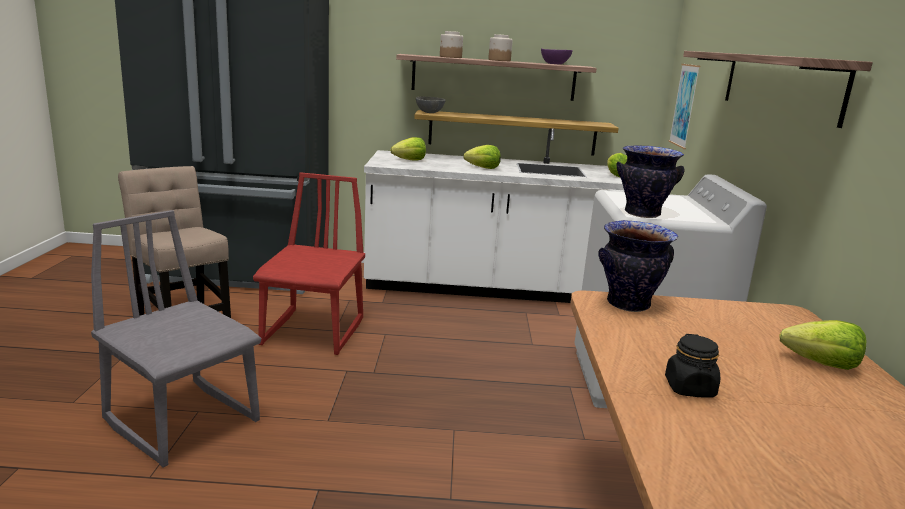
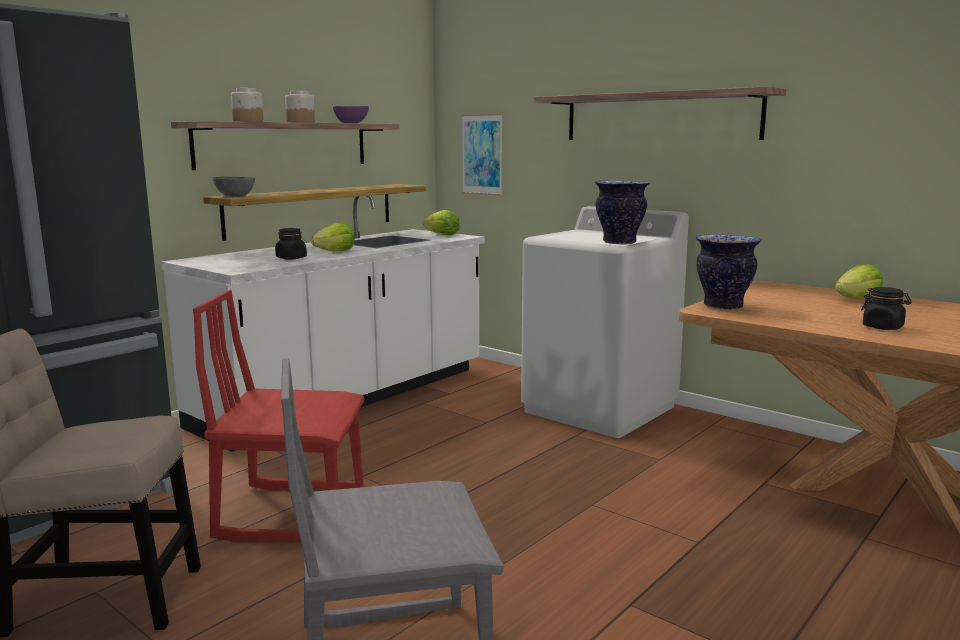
camera: 50 degrees left, 5 degrees down
red chair [253,172,365,355] -> red chair turned 45 degrees counterclockwise [193,290,365,542]
lettuce [390,137,426,161] -> none
none -> black jar [275,228,307,260]

